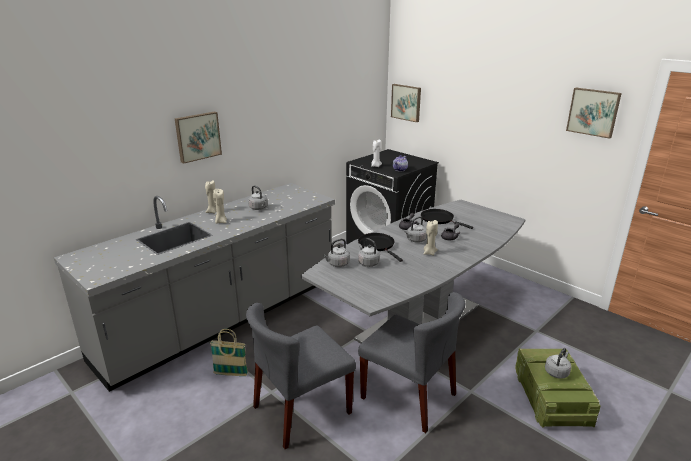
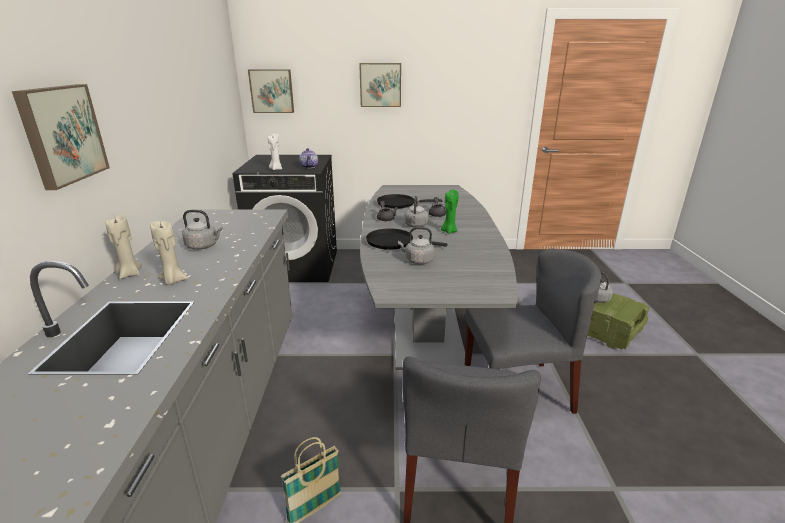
camera: 45 degrees left, 0 degrees up
grey kettle [323,239,350,267] -> none
beige candle [424,220,438,256] -> green candle [441,190,459,234]
picture [566,88,622,139] -> picture moved to [359,63,401,107]

